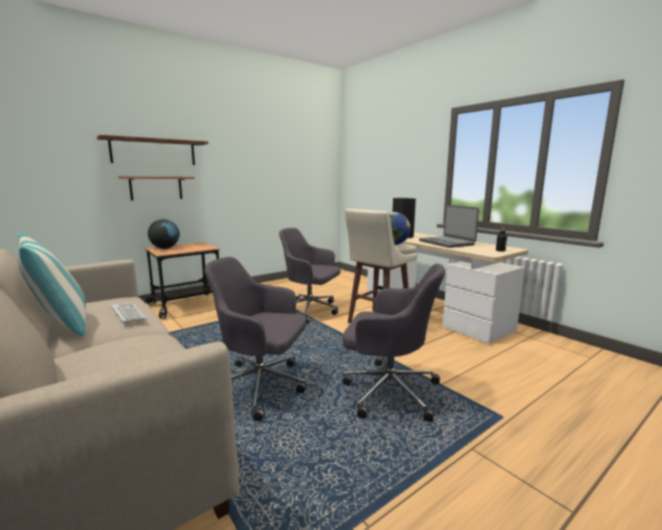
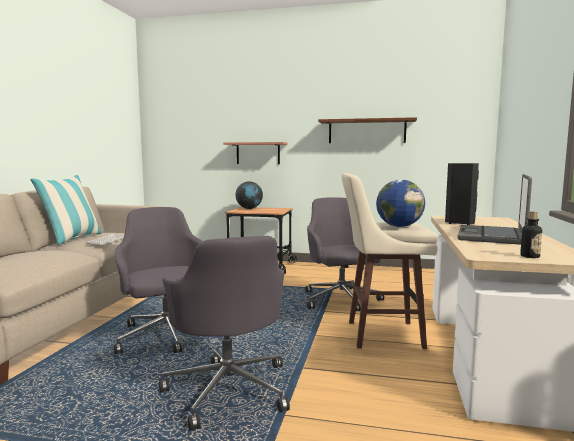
camera: 50 degrees right, 5 degrees down
brown shelf [97,135,208,165] -> brown shelf moved to [318,117,417,143]

